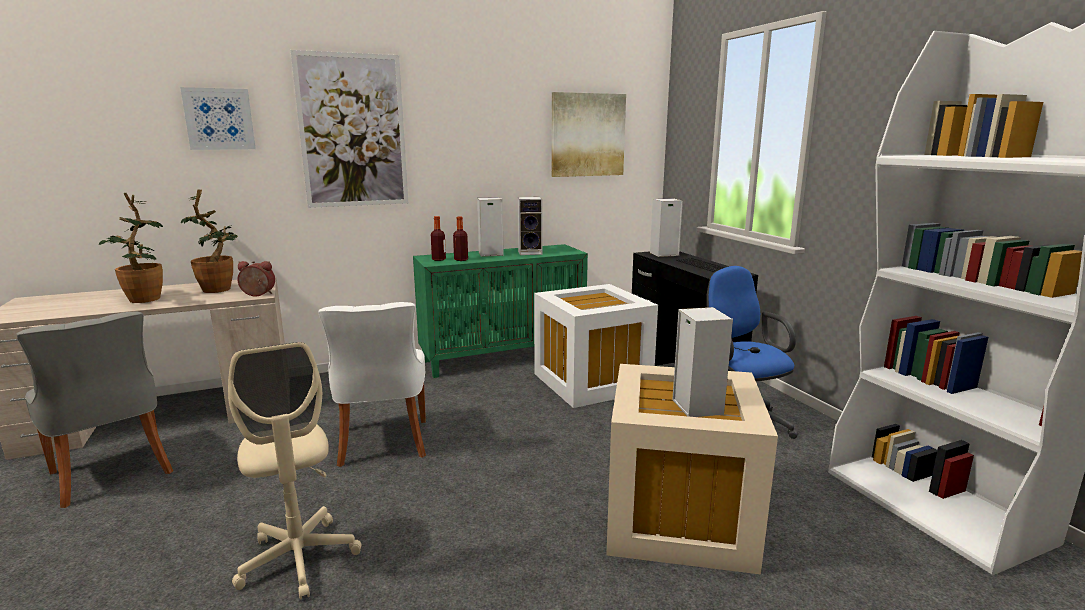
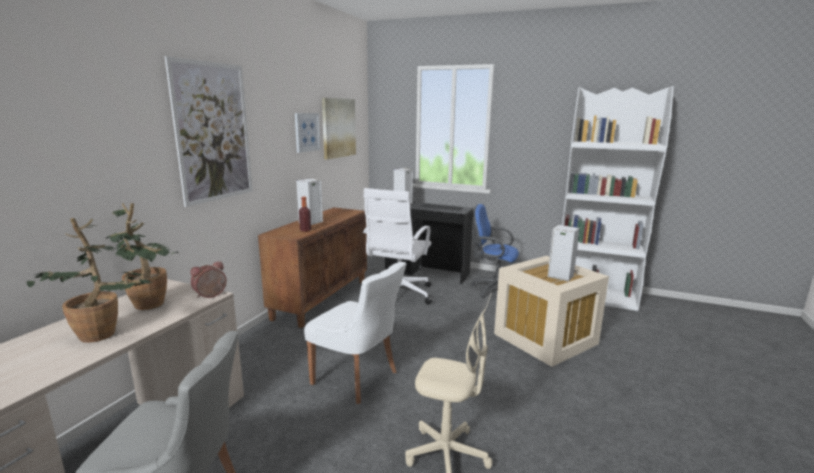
camera: 45 degrees left, 0 degrees up
picture [180,87,256,150] -> picture moved to [295,113,320,153]
green cabinet [413,244,588,378] -> brown cabinet [258,207,367,328]
bottle [431,216,446,261] -> none
speaker [518,197,542,255] -> none
white storage box [534,284,658,408] -> white office chair [363,188,432,305]

